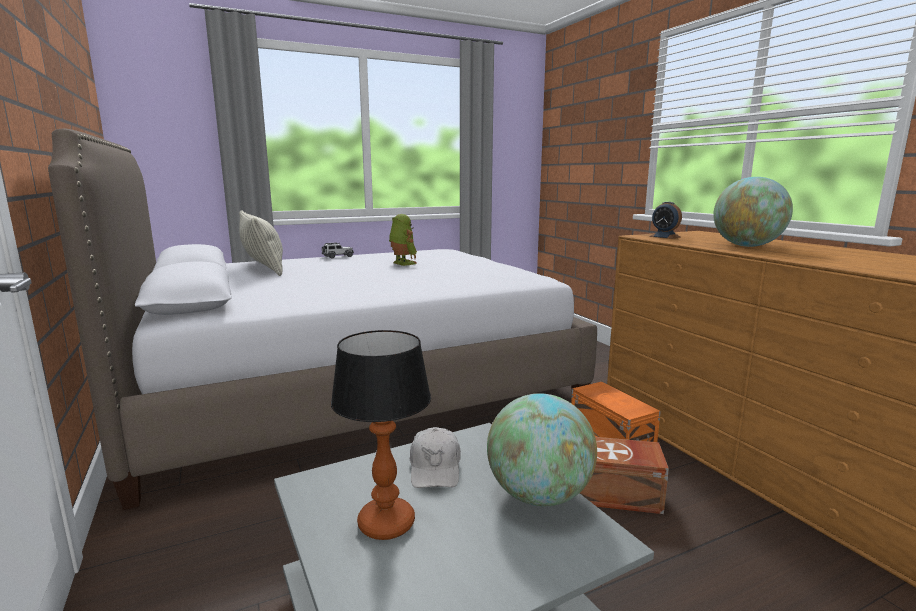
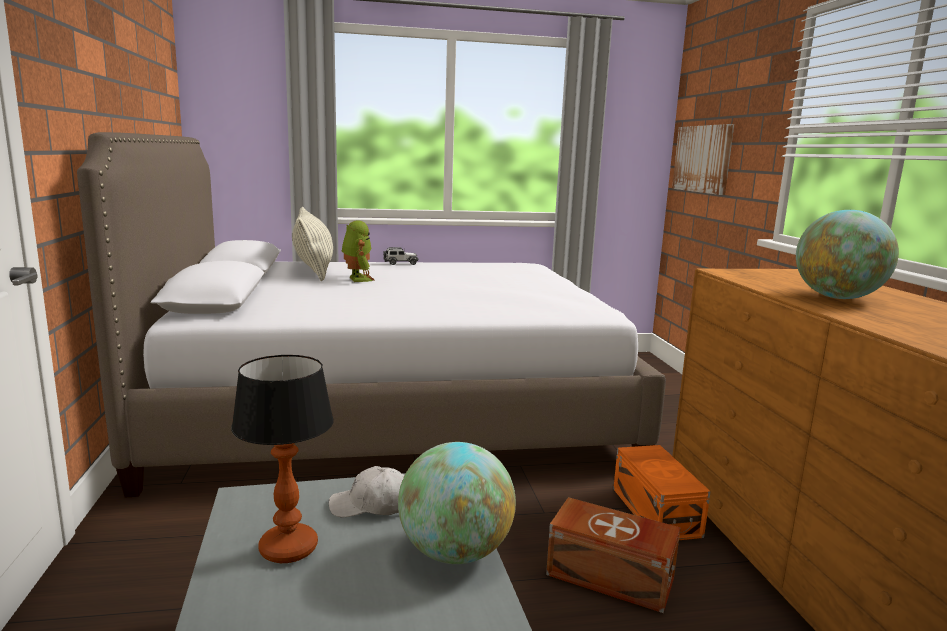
camera: 15 degrees right, 0 degrees up
toy robot [389,214,417,266] -> toy robot moved to [342,220,375,282]
white cap [410,427,461,488] -> white cap turned 75 degrees clockwise [329,466,405,517]
alarm clock [649,202,682,239] -> none
none -> picture [672,124,734,195]

